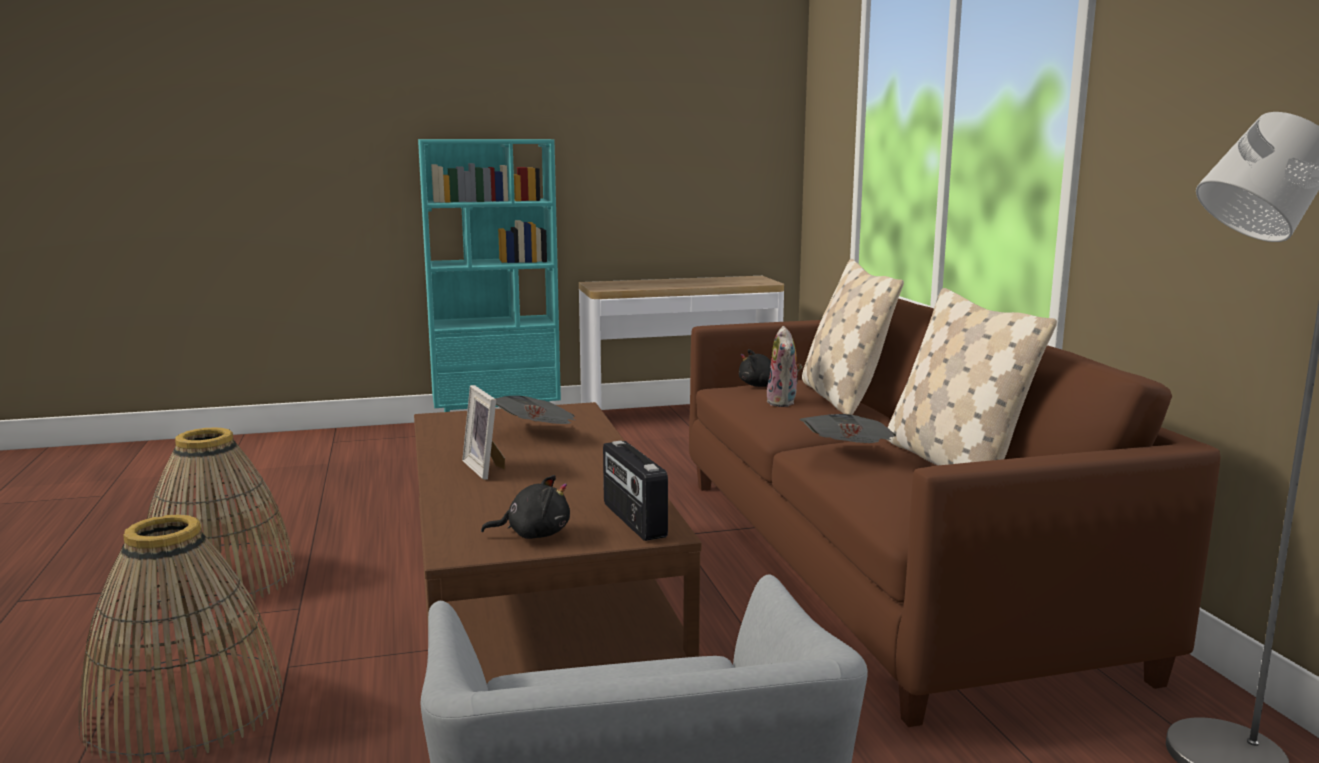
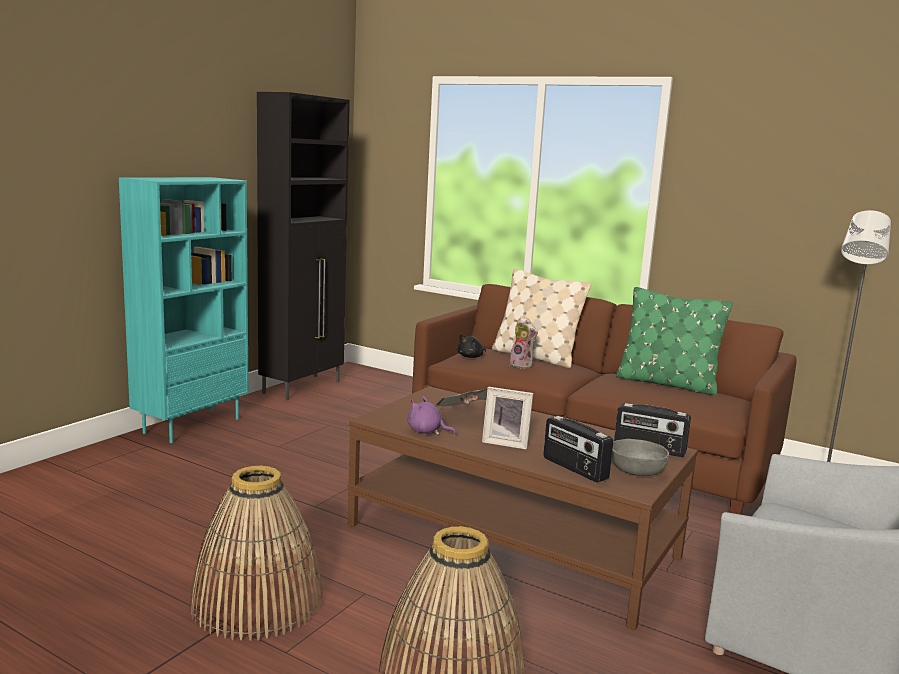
camera: 45 degrees left, 0 degrees up
black plush toy [481,475,570,539] -> grey bowl [612,439,669,476]
console table [579,276,784,410] -> black cabinet [257,92,350,400]
newspaper [800,414,896,443] -> none
beige pillow [887,288,1057,466] -> green pillow [616,287,733,396]
none -> purple plush toy [407,396,456,435]
none -> radio [544,416,613,483]

